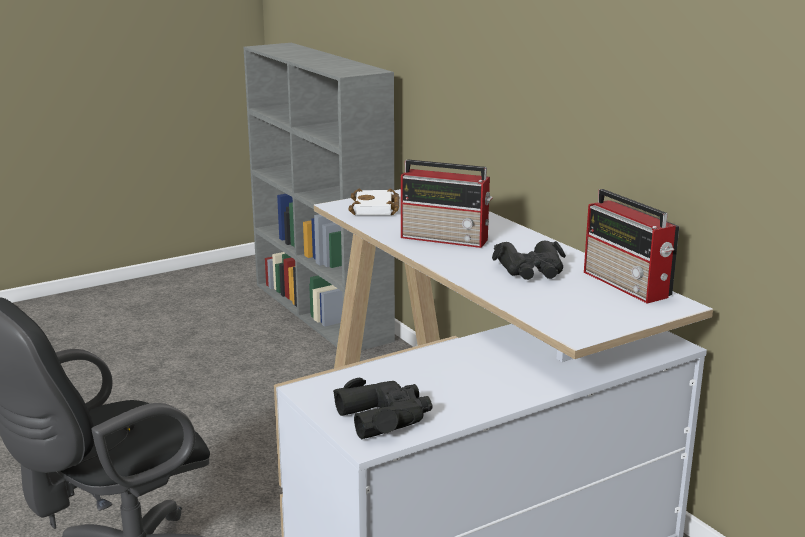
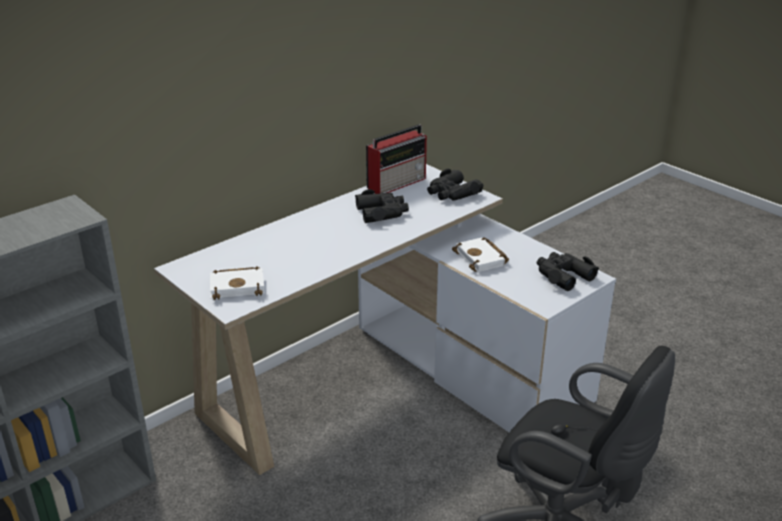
camera: 100 degrees left, 10 degrees up
radio [401,159,493,248] -> none
none -> black binoculars [427,169,484,201]
none -> white book [452,237,509,272]

